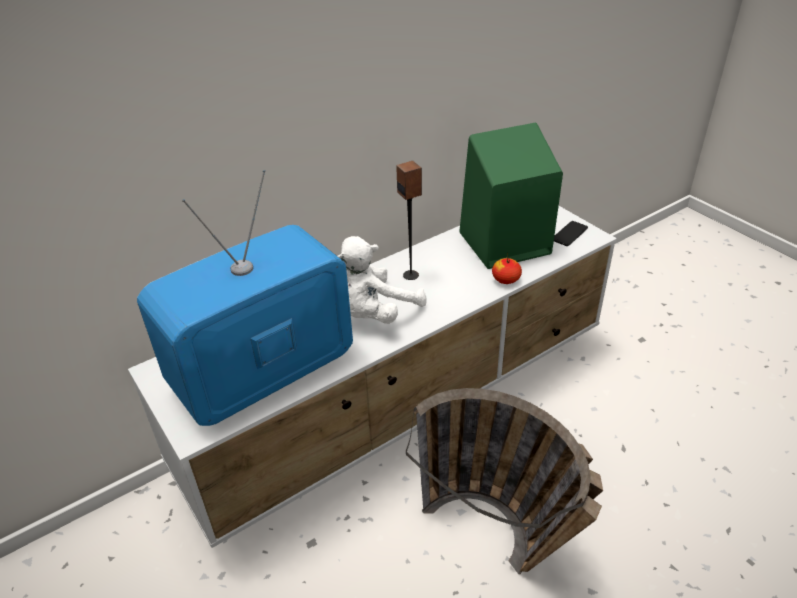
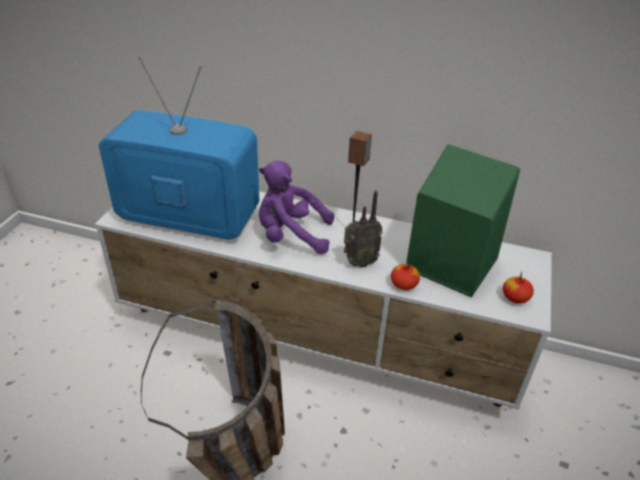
camera: 50 degrees right, 0 degrees up
white plush toy [338,236,427,324] -> purple plush toy [259,160,334,254]
phone [554,221,588,246] -> apple [503,272,534,303]
none -> radio [344,191,383,268]

